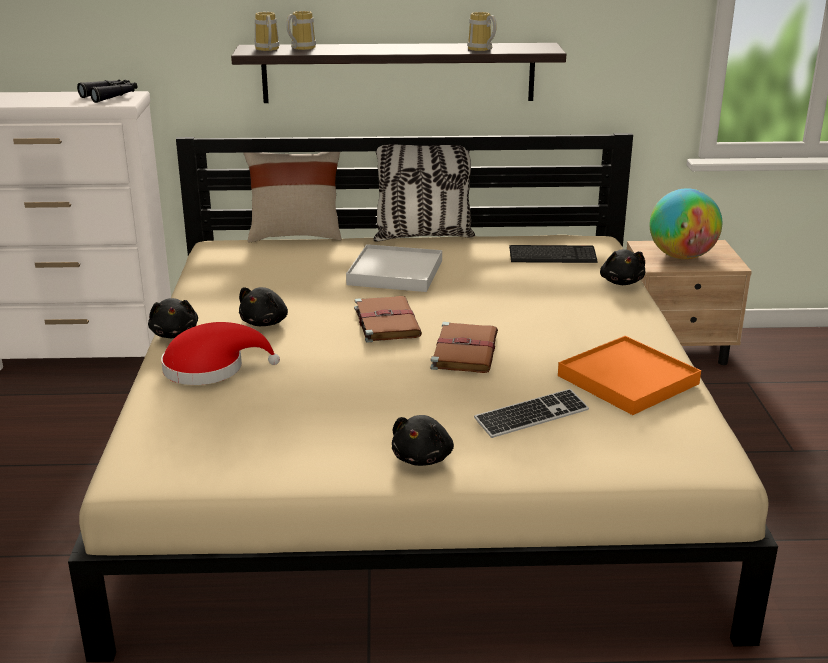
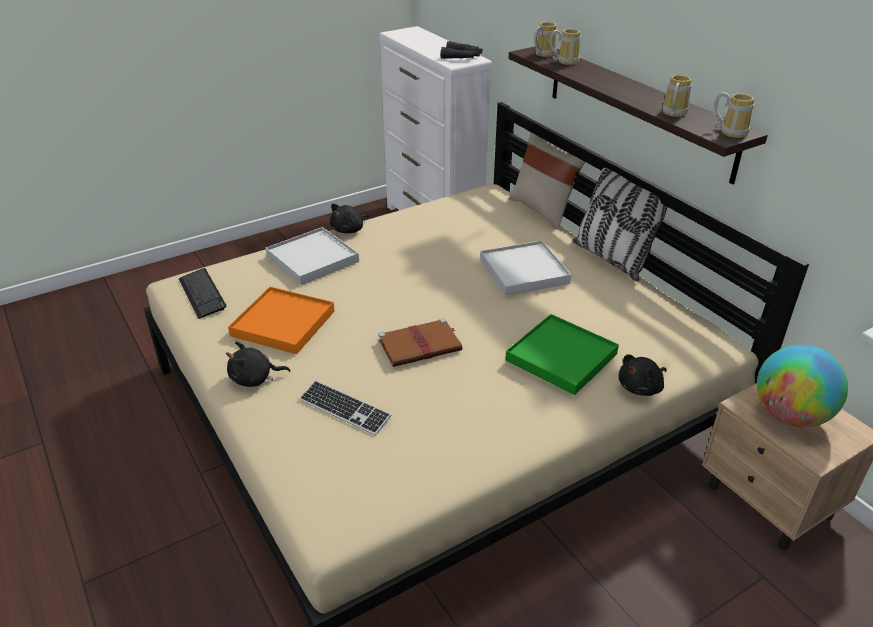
camera: 60 degrees right, 10 degrees up
red hat [161,322,280,385] -> white tray [266,227,359,285]
black plush toy [239,287,288,326] -> none
brown book [354,296,422,343] -> none
keyboard [509,245,598,263] -> keyboard moved to [179,268,226,319]
orange tray [558,336,701,415] -> orange tray moved to [228,287,335,354]
none -> green tray [505,314,619,395]
none -> mug [714,92,754,138]

